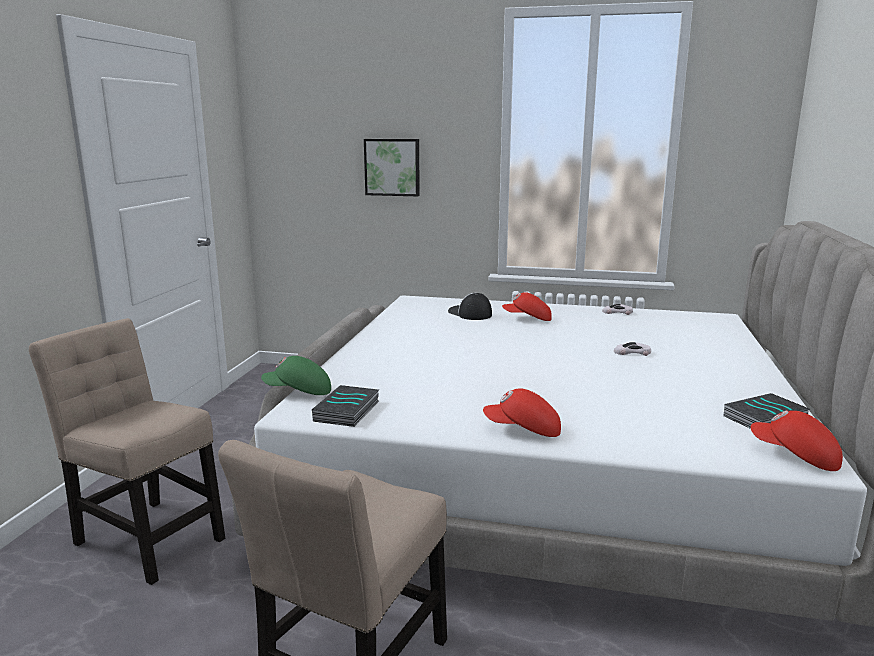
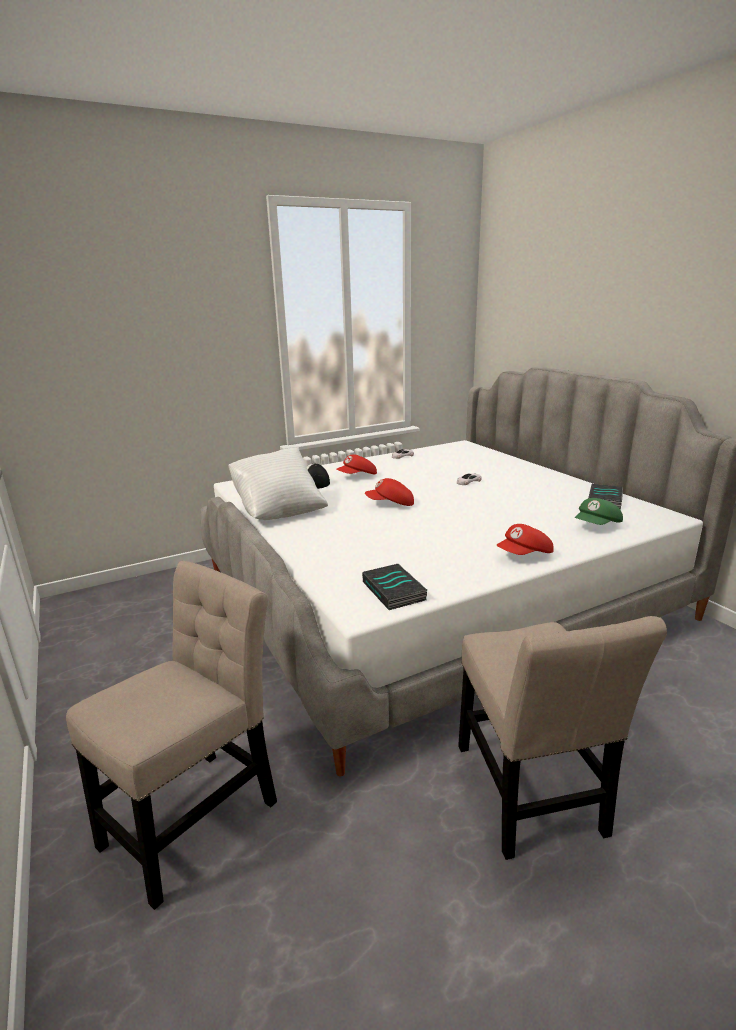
camera: 40 degrees left, 5 degrees up
beige chair [29,318,225,585] -> beige chair turned 135 degrees clockwise [66,561,277,910]
green cap [261,356,331,395] -> green cap moved to [575,498,623,525]
picture [364,139,420,196] -> none
red cap [751,410,843,471] -> red cap moved to [365,478,414,506]
none -> white pillow [228,447,328,520]

